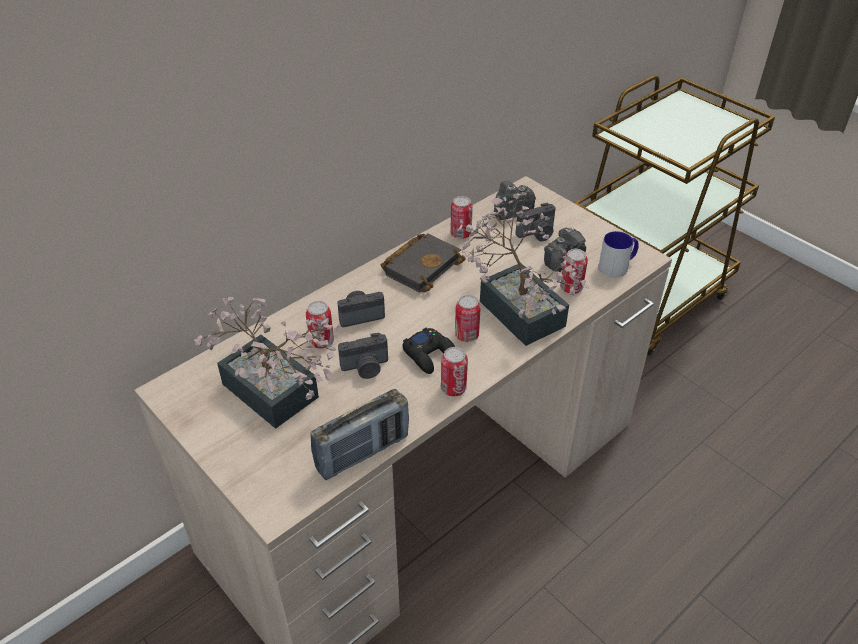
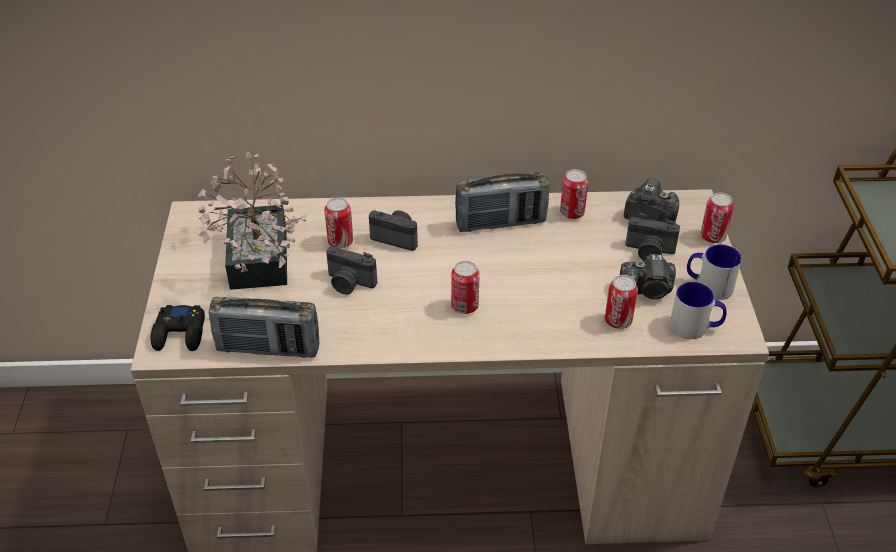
camera: 40 degrees right, 0 degrees up
black book [381,233,466,293] -> radio [455,172,550,232]
black game controller [402,327,455,374] -> black game controller moved to [151,305,205,351]
can [441,347,468,396] -> can moved to [700,193,734,243]
potted plant [458,192,590,346] -> none
none -> mug [687,244,742,300]

